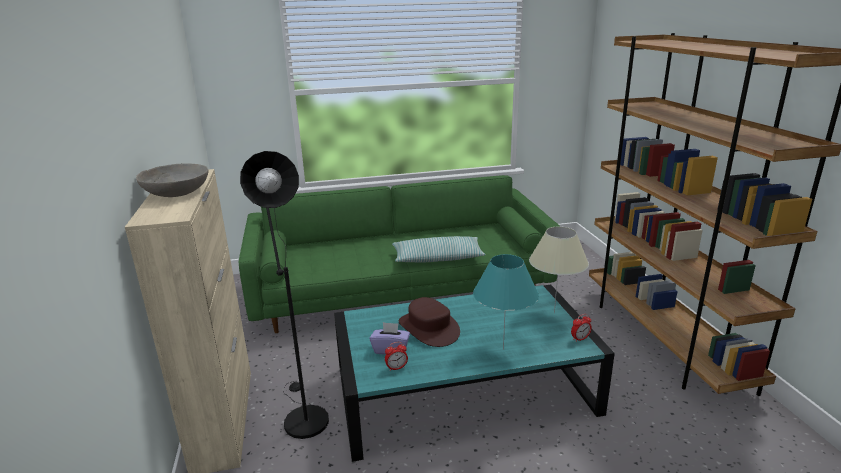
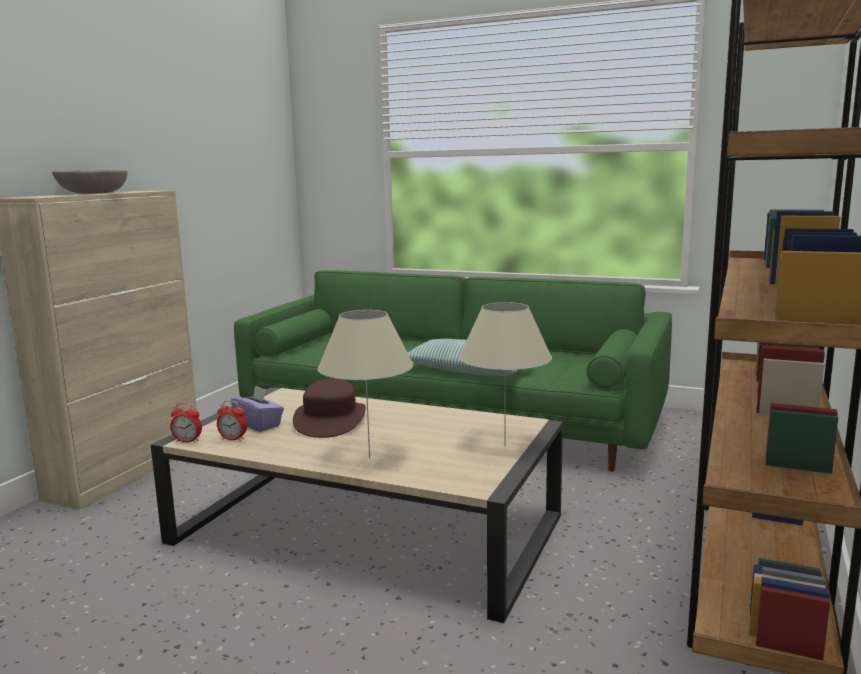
camera: 35 degrees right, 10 degrees down
black floor lamp [240,151,329,439] -> none
turquoise coffee table [334,285,615,462] -> beige coffee table [151,387,563,623]
turquoise table lamp [473,254,539,350] -> beige table lamp [318,310,413,458]
alarm clock [571,314,592,342] -> alarm clock moved to [170,403,202,443]

